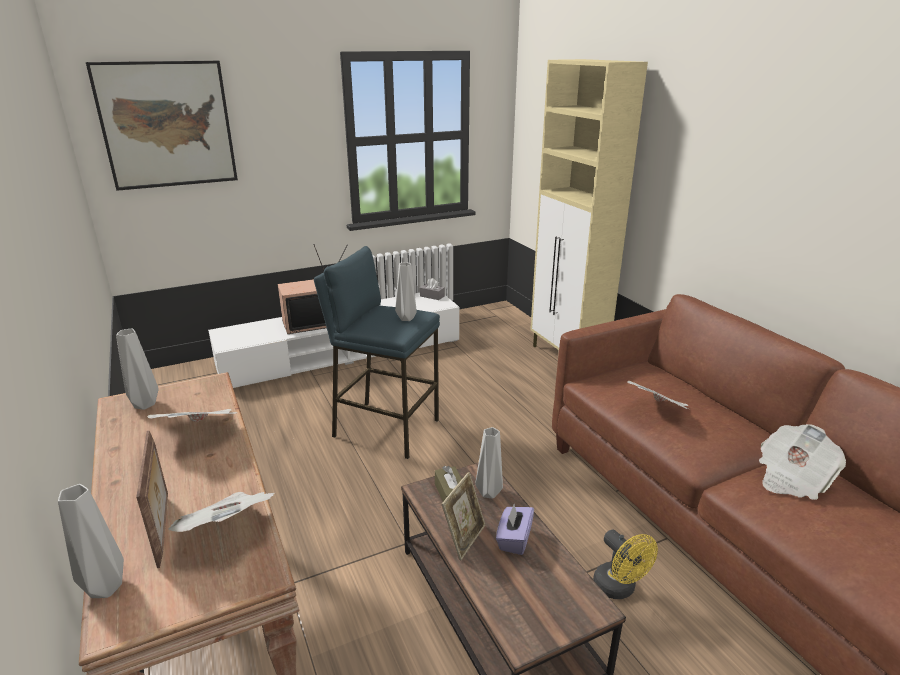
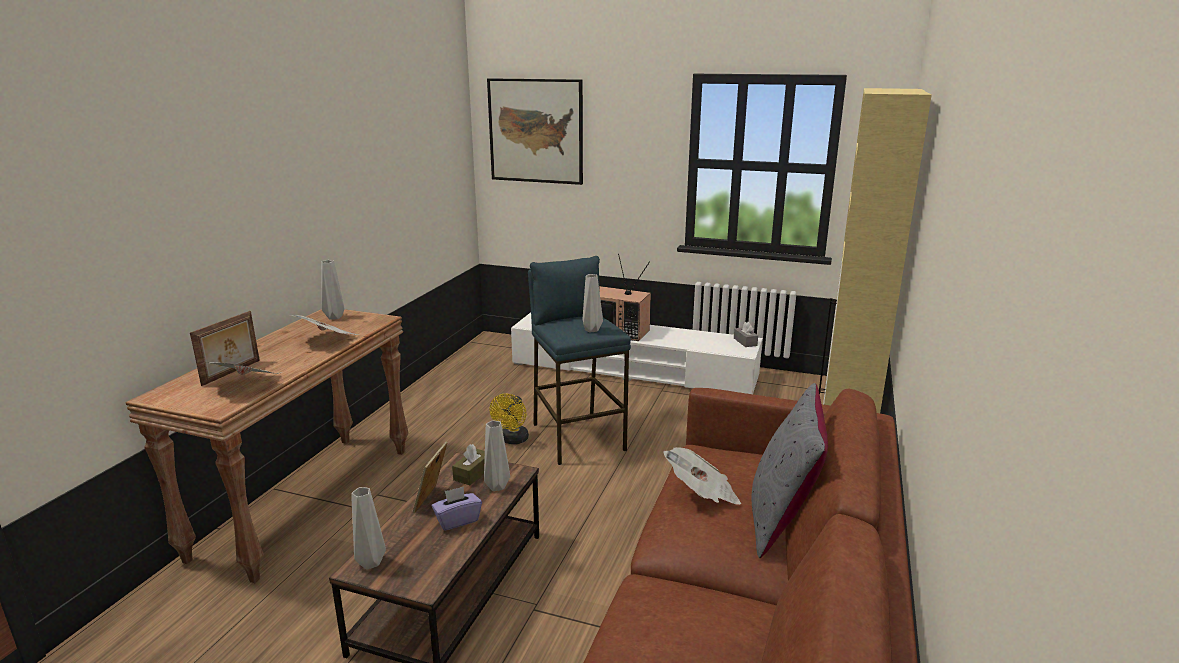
camera: 45 degrees right, 5 degrees down
grey vase [58,484,124,598] -> grey vase moved to [351,487,386,569]
picture frame [442,472,485,560] -> picture frame turned 120 degrees clockwise [413,442,448,513]
yellow fan [593,529,658,599] -> yellow fan moved to [490,394,529,444]
newspaper [759,424,846,500] -> none
none -> grey pillow [751,383,828,558]

